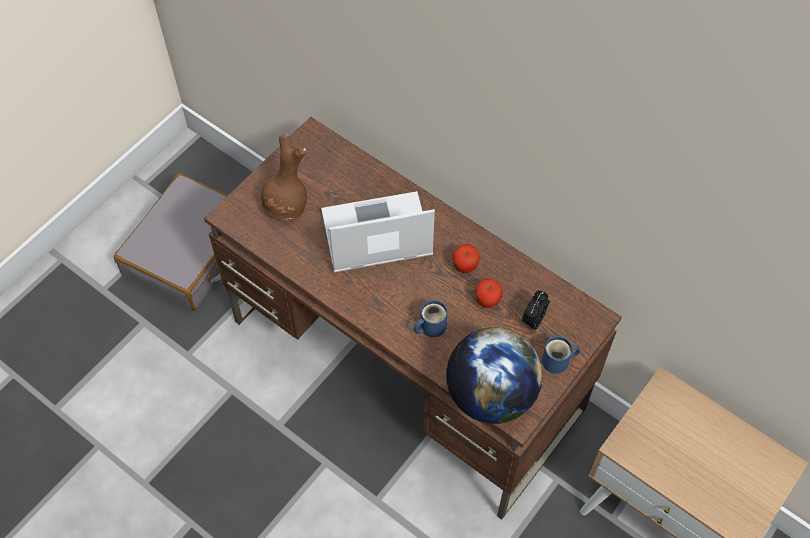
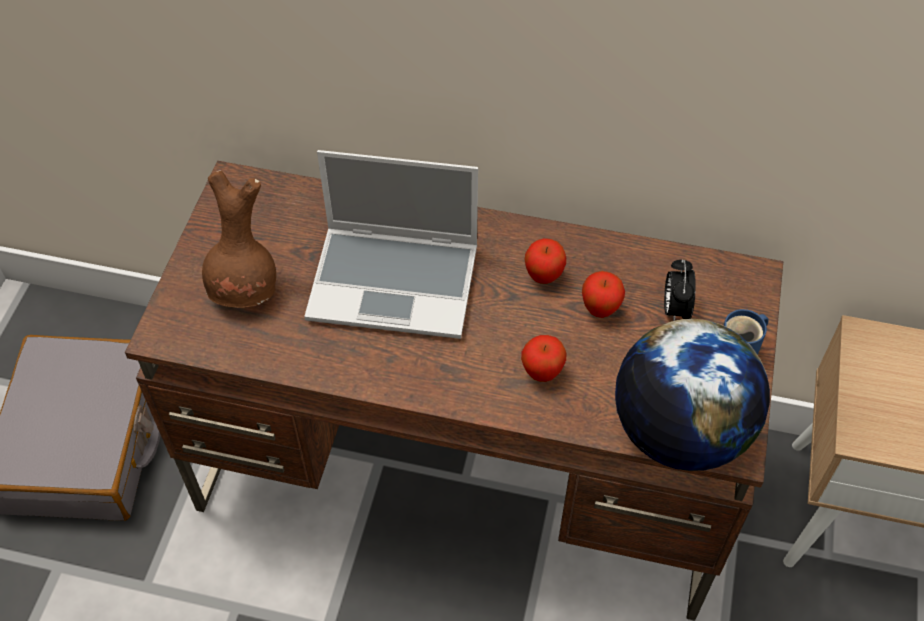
camera: 25 degrees left, 5 degrees down
laptop [321,191,435,272] -> laptop turned 135 degrees counterclockwise [304,150,478,339]
blue mug [414,300,448,337] -> apple [521,335,567,382]

